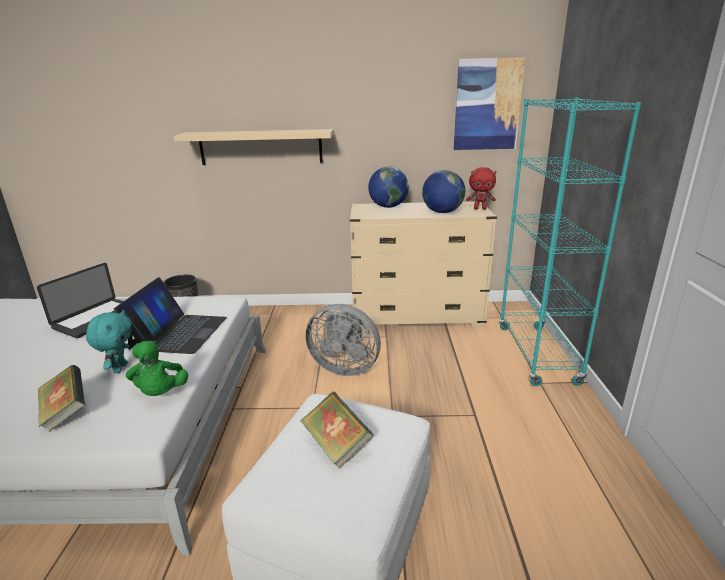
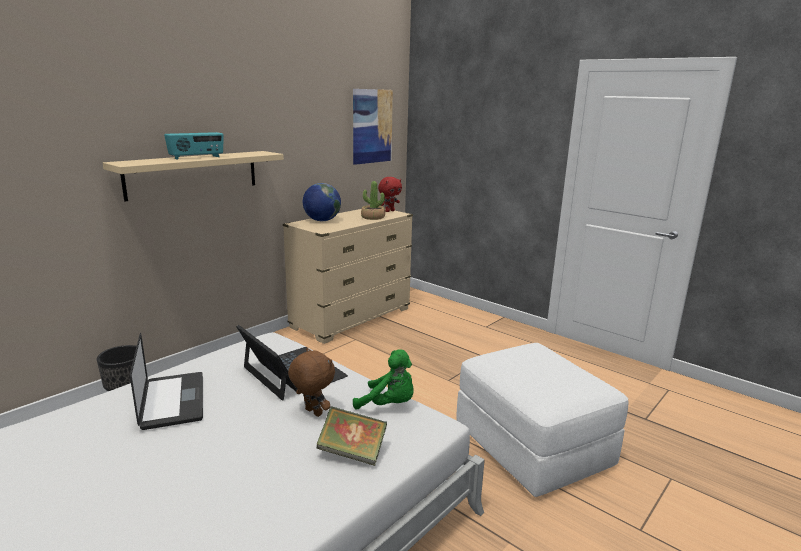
camera: 50 degrees left, 5 degrees down
turquoise plush toy [86,310,132,373] -> brown plush toy [288,348,335,417]
book [301,392,373,469] -> none
grey fan [305,304,381,376] -> none
globe [422,170,465,213] -> potted plant [361,181,385,220]
turquoise bookcase [499,98,641,386] -> none
none -> radio [164,132,224,160]

